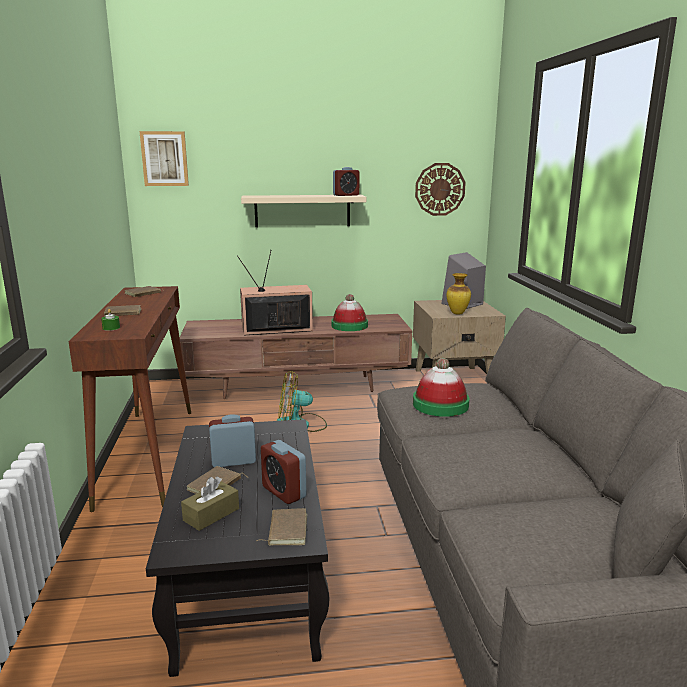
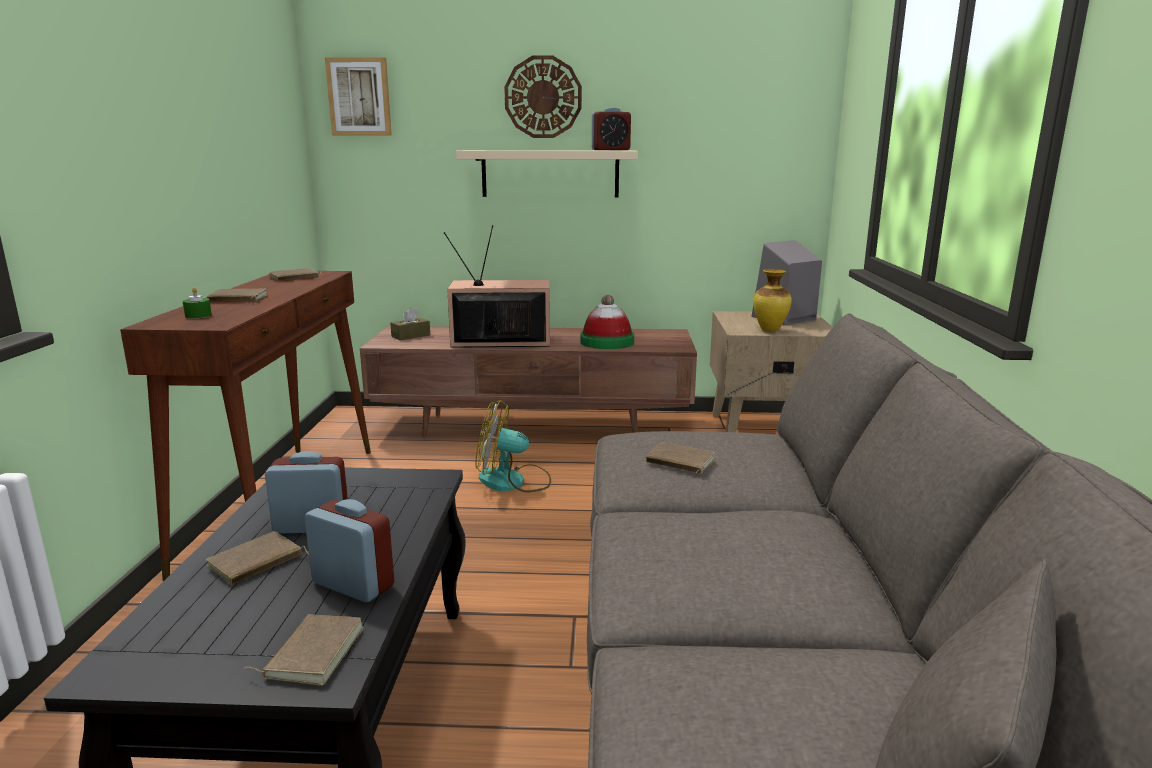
camera: 10 degrees right, 0 degrees up
brown tissue box [181,476,239,531] -> brown tissue box moved to [390,308,430,340]
alarm clock [261,440,307,504] -> alarm clock turned 150 degrees clockwise [304,499,394,602]
hat [413,358,469,417] -> brown book [646,442,716,474]
wall clock [415,163,466,216] -> wall clock moved to [504,56,582,138]

